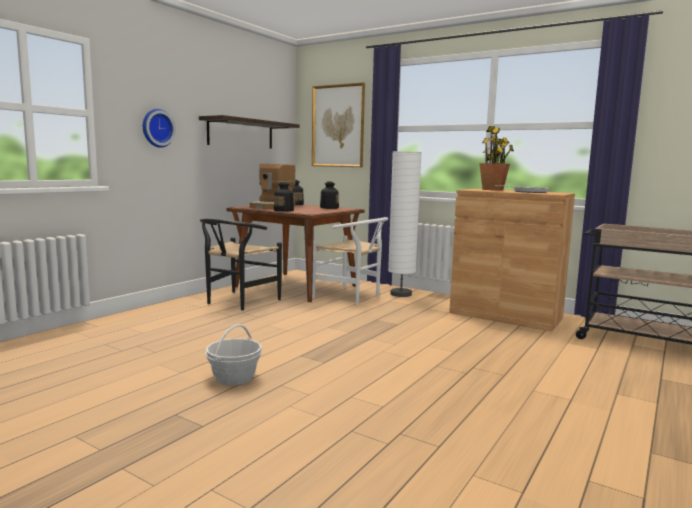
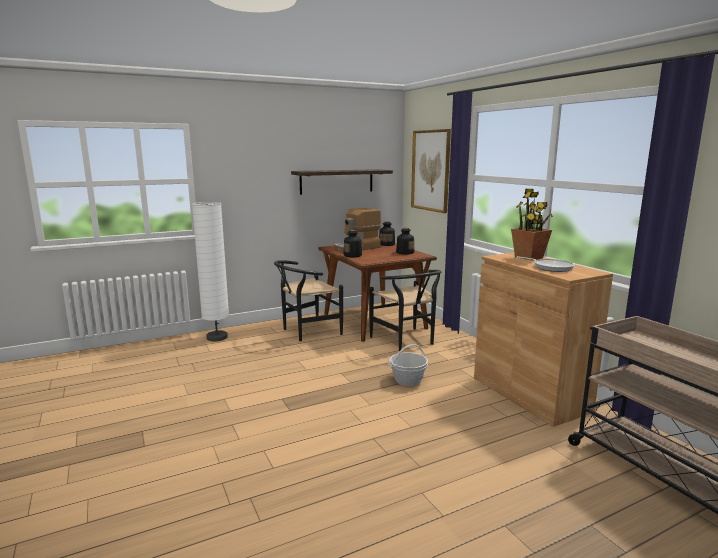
camera: 30 degrees right, 5 degrees up
wall clock [143,109,176,148] -> none
basket [205,324,262,385] -> basket moved to [389,344,428,386]
white chair [312,217,388,305] -> black chair [369,270,441,351]
white floor lamp [388,151,422,297] -> white floor lamp moved to [192,202,229,341]

